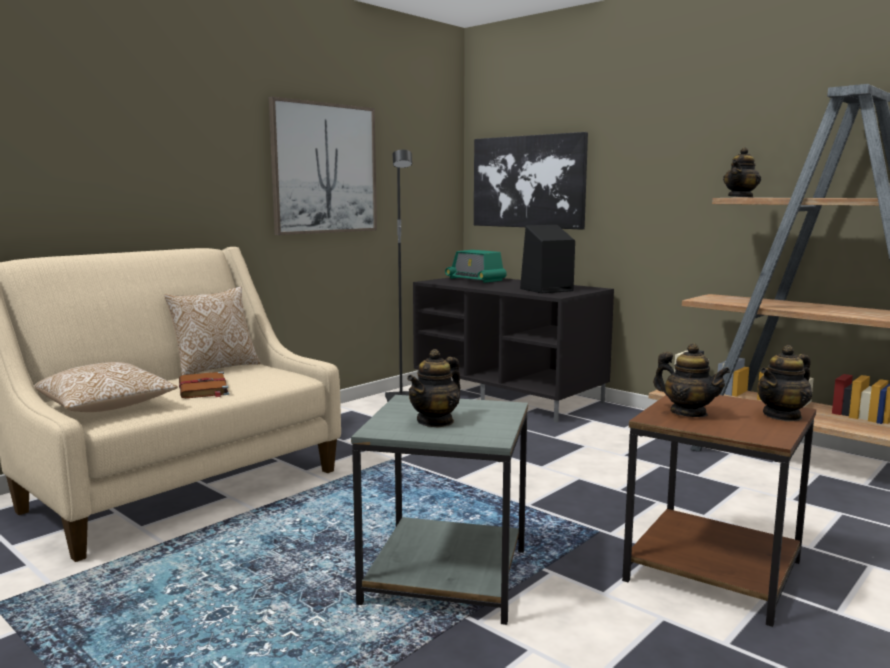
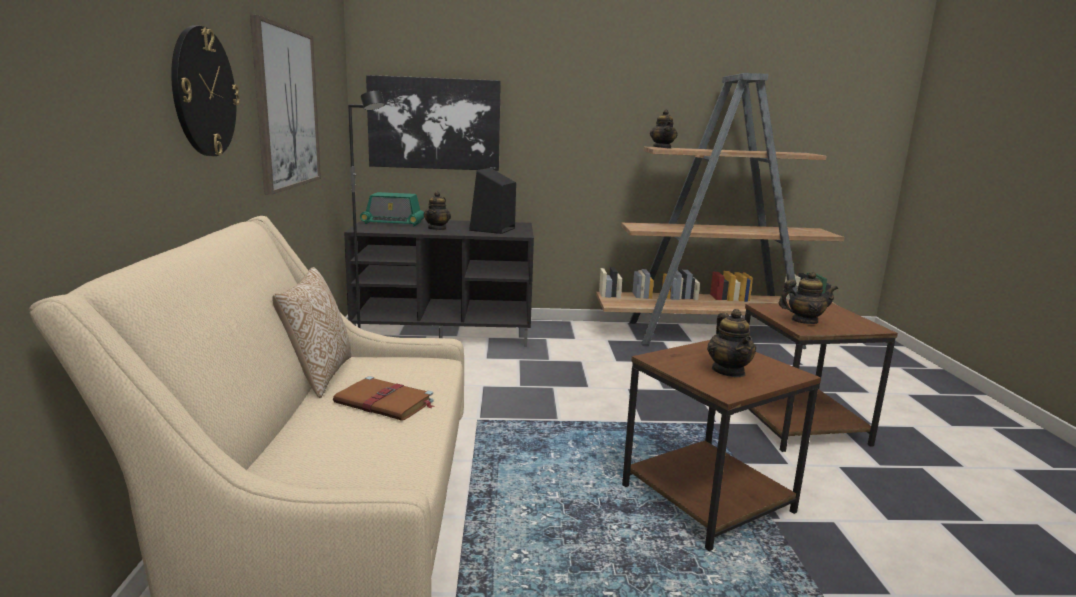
camera: 45 degrees left, 5 degrees up
pillow [34,362,178,412] -> none
grey side table [351,395,528,625] -> brown side table [622,340,821,551]
teapot [757,345,812,422] -> teapot moved to [424,191,451,231]
none -> wall clock [171,25,240,156]

